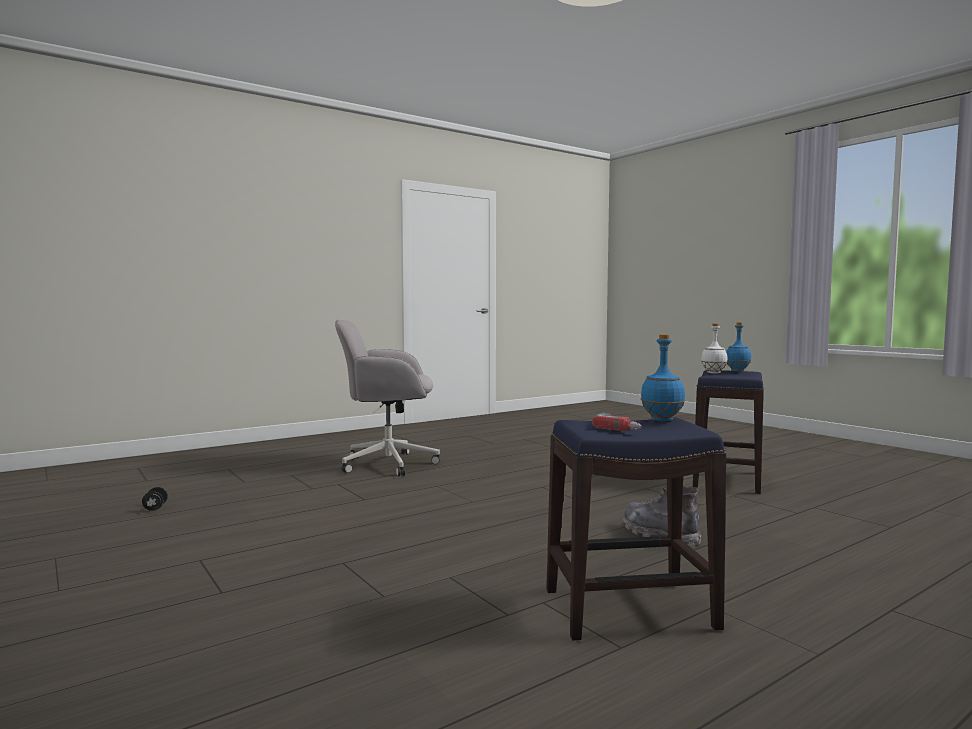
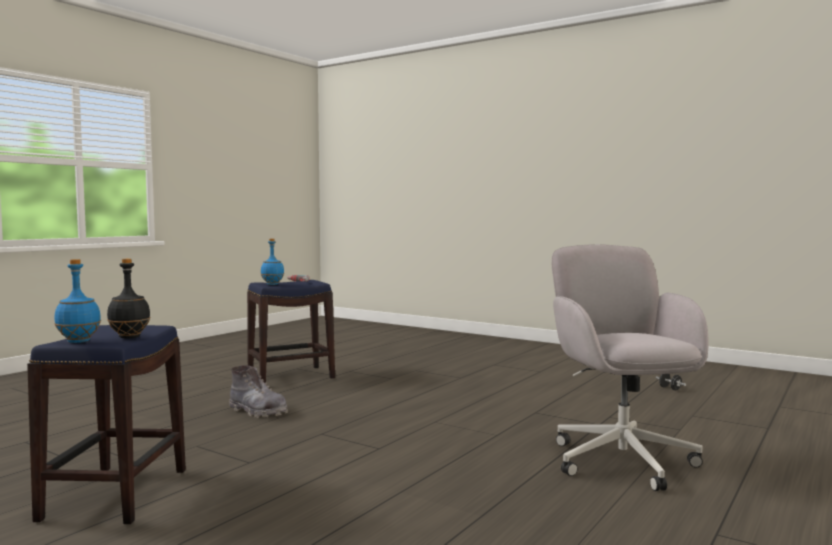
camera: 160 degrees right, 0 degrees up
grey office chair [335,319,440,476] -> grey office chair turned 75 degrees counterclockwise [552,244,708,491]
white bottle [701,323,728,374] -> black bottle [107,259,151,339]

